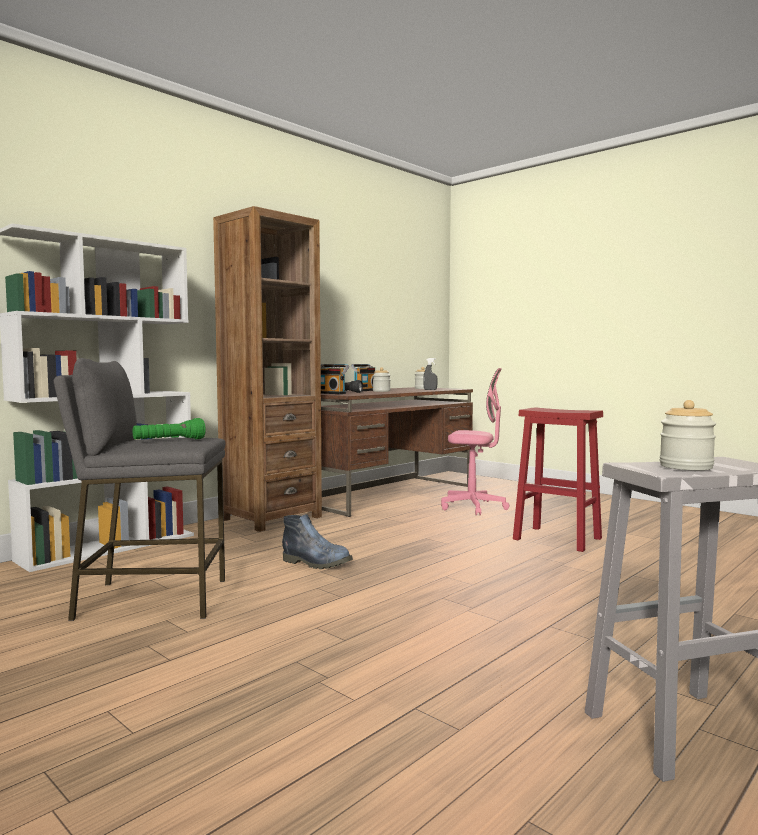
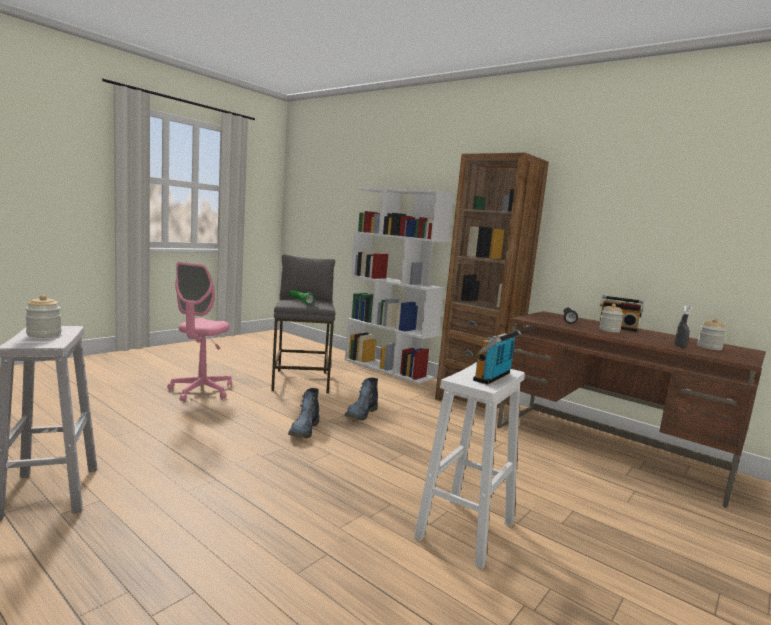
camera: 85 degrees right, 5 degrees up
radio [321,364,349,394] -> radio moved to [473,330,521,385]
pink office chair [441,368,510,515] -> pink office chair moved to [167,262,232,402]
red stool [513,407,603,552] -> white stool [414,362,525,569]
none -> boot [288,388,319,438]

